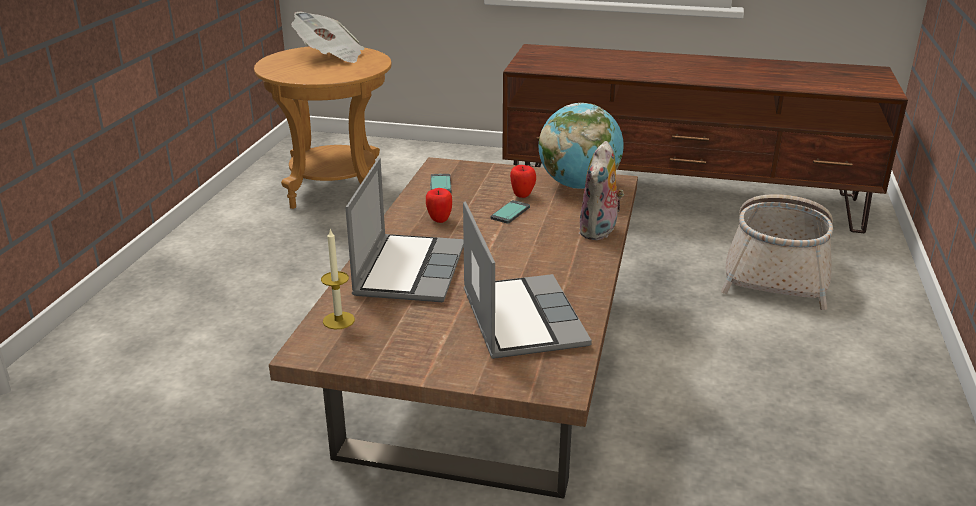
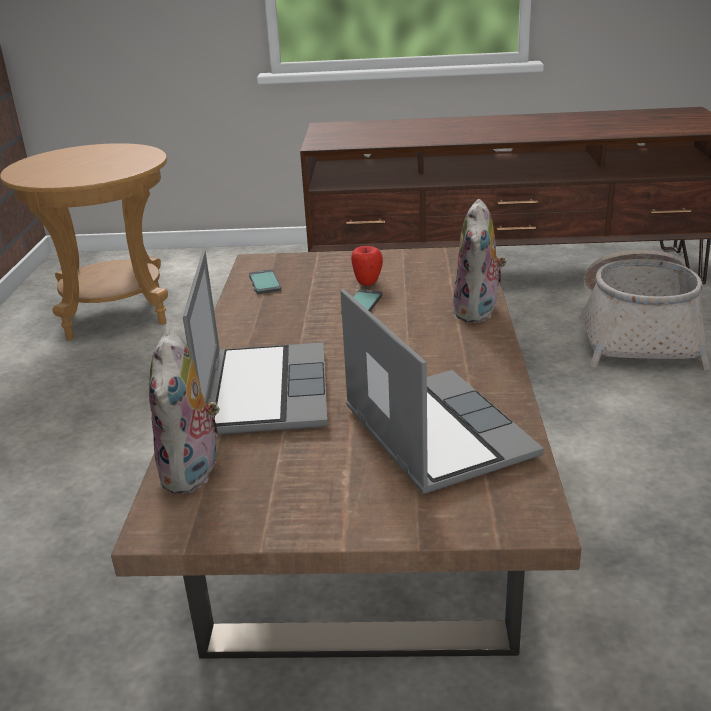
camera: 10 degrees left, 0 degrees up
newspaper [291,12,364,63] -> none
candle [321,229,355,329] -> plush toy [149,329,220,494]
apple [426,188,452,223] -> none
globe [539,103,624,189] -> none

